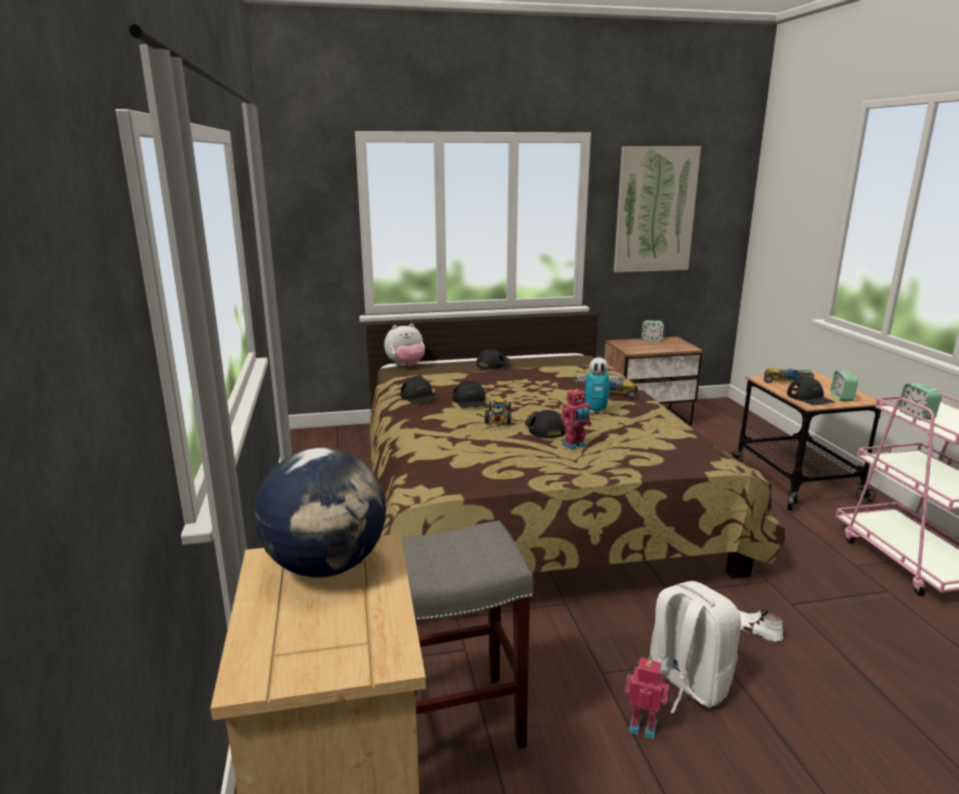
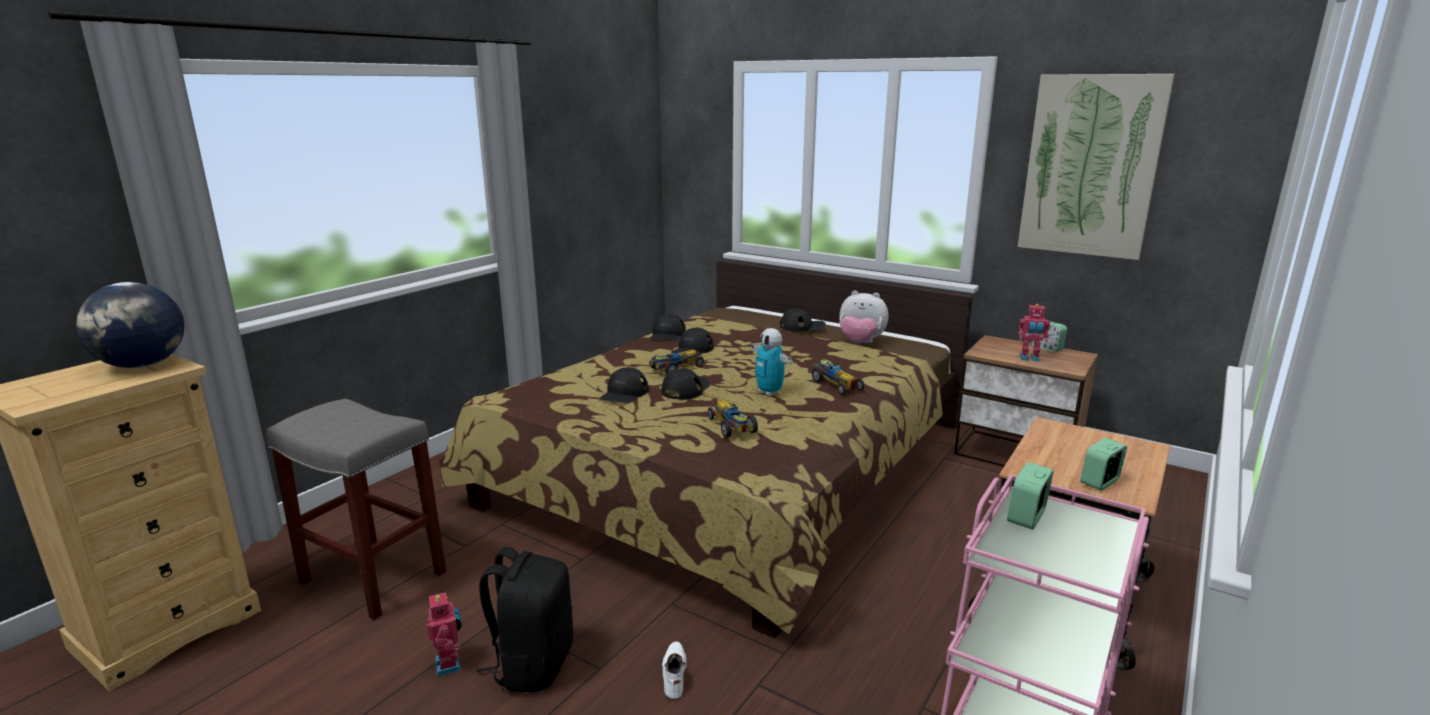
camera: 45 degrees right, 0 degrees up
plush toy [384,323,425,366] -> plush toy moved to [839,291,889,343]
toy robot [560,389,592,450] -> toy robot moved to [1018,304,1050,362]
white backpack [648,581,741,714] -> black backpack [476,547,573,693]
toy car [764,368,814,386] -> toy car moved to [708,400,758,438]
black cap [787,377,835,405] -> black cap moved to [599,367,649,404]

